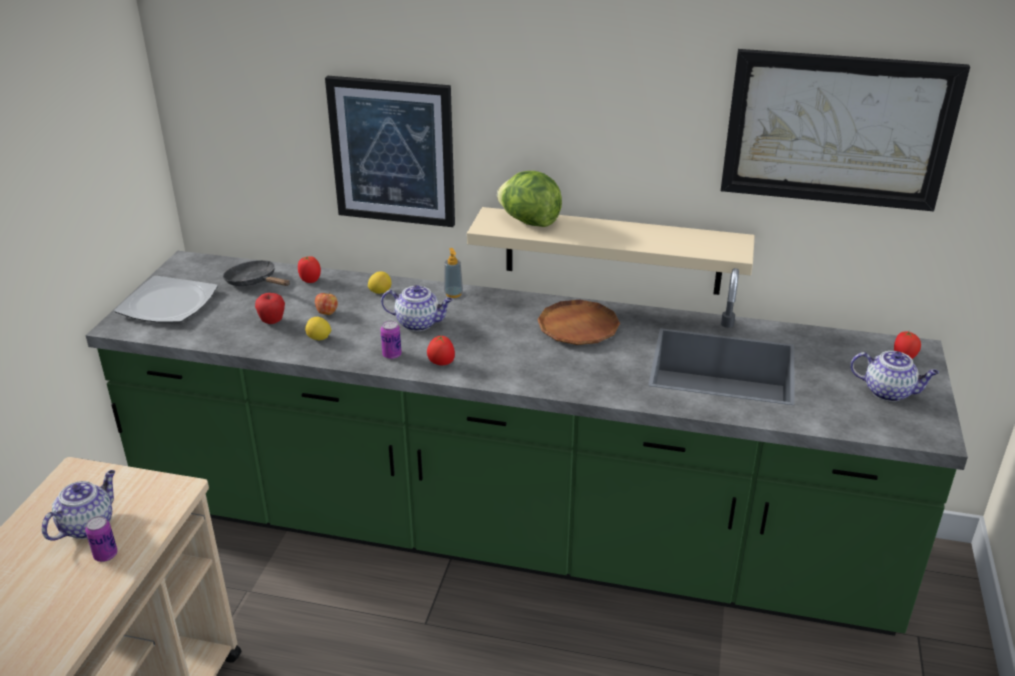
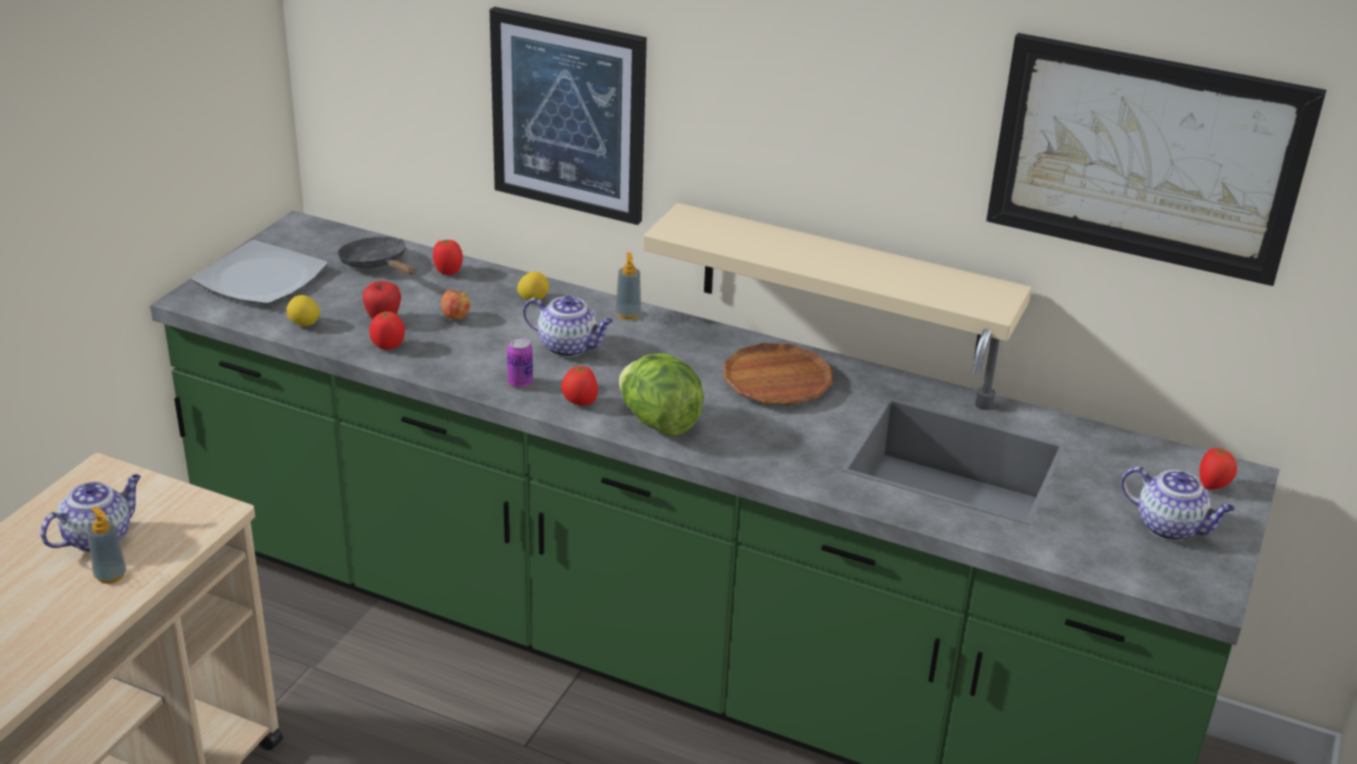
camera: 10 degrees right, 0 degrees up
can [85,516,118,562] -> soap dispenser [87,506,126,584]
lemon [305,317,331,340] -> lemon moved to [286,295,320,326]
lettuce [497,171,562,227] -> lettuce moved to [619,353,704,437]
none -> tomato [369,311,405,350]

